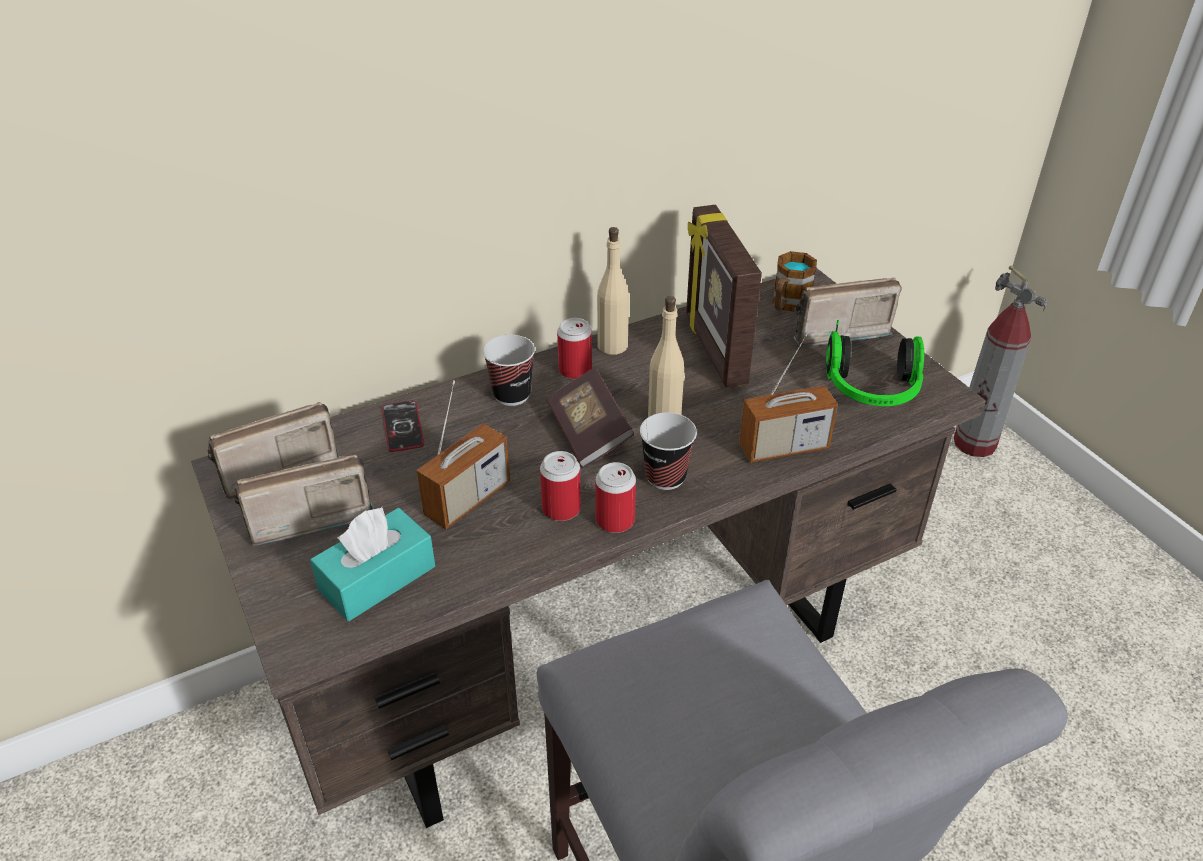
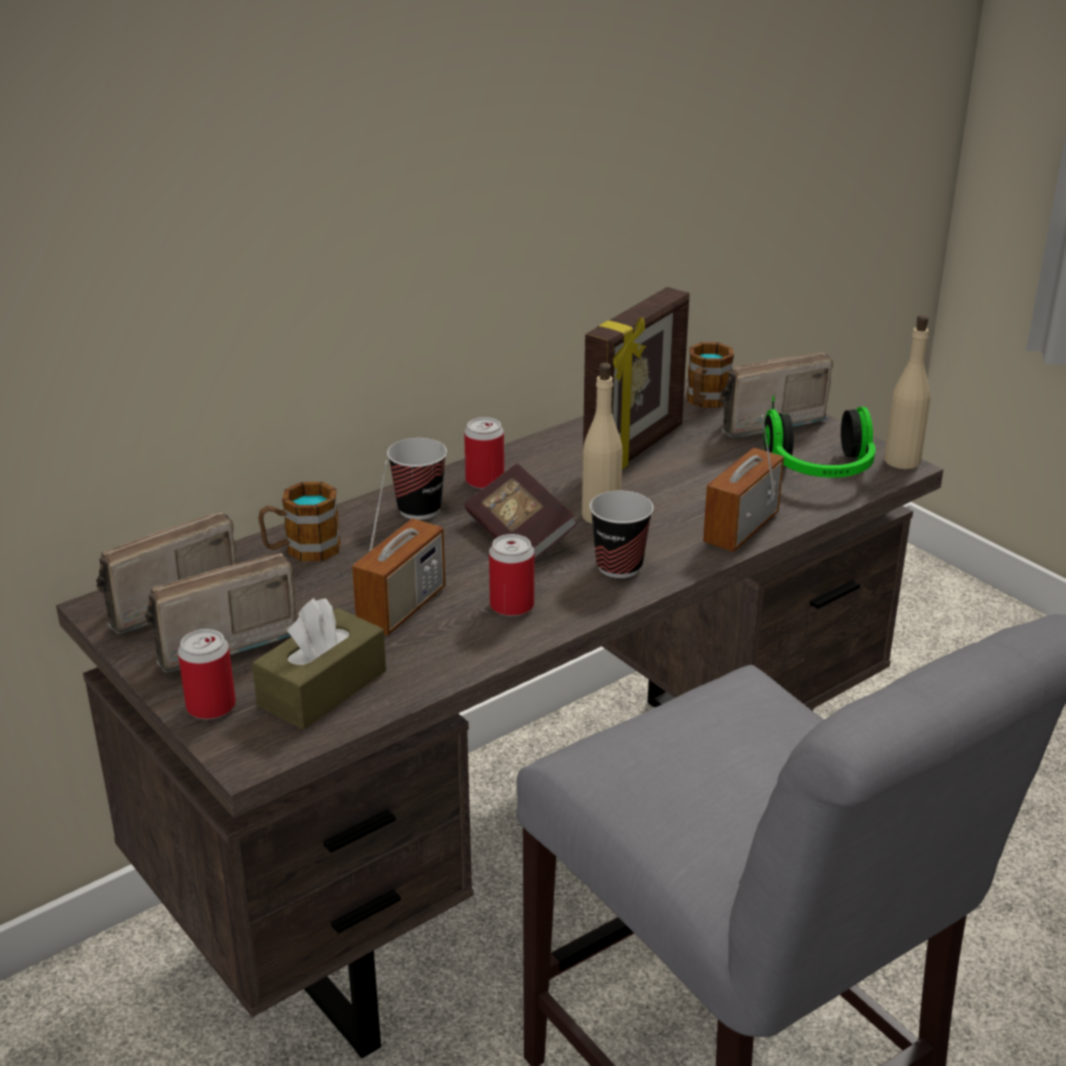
camera: 10 degrees left, 10 degrees down
turquoise tissue box [310,507,435,621] -> brown tissue box [252,598,386,730]
phone [382,400,424,452] -> mug [258,482,341,561]
can [595,462,636,533] -> can moved to [178,629,236,720]
beige bottle [597,227,630,355] -> beige bottle moved to [884,315,930,469]
picture frame [686,205,762,388] -> picture frame turned 120 degrees counterclockwise [583,287,690,469]
radio [739,333,838,463] -> radio turned 150 degrees clockwise [703,415,784,552]
fire extinguisher [954,266,1048,457] -> none

